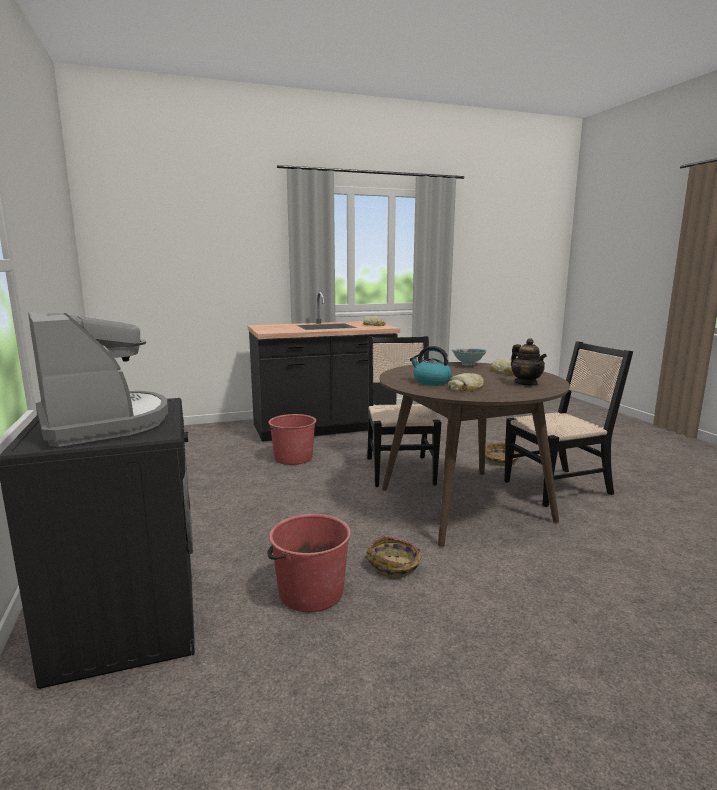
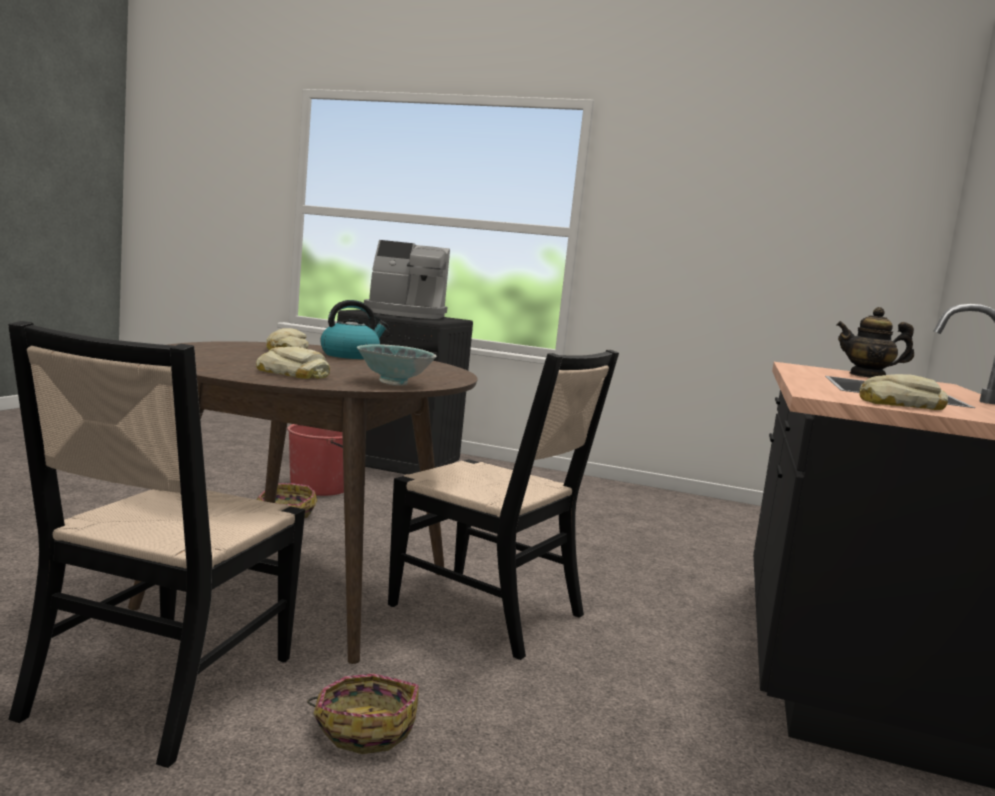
camera: 125 degrees right, 5 degrees down
red bucket [267,414,316,465] -> none
teapot [511,338,547,386] -> teapot moved to [836,307,914,378]

